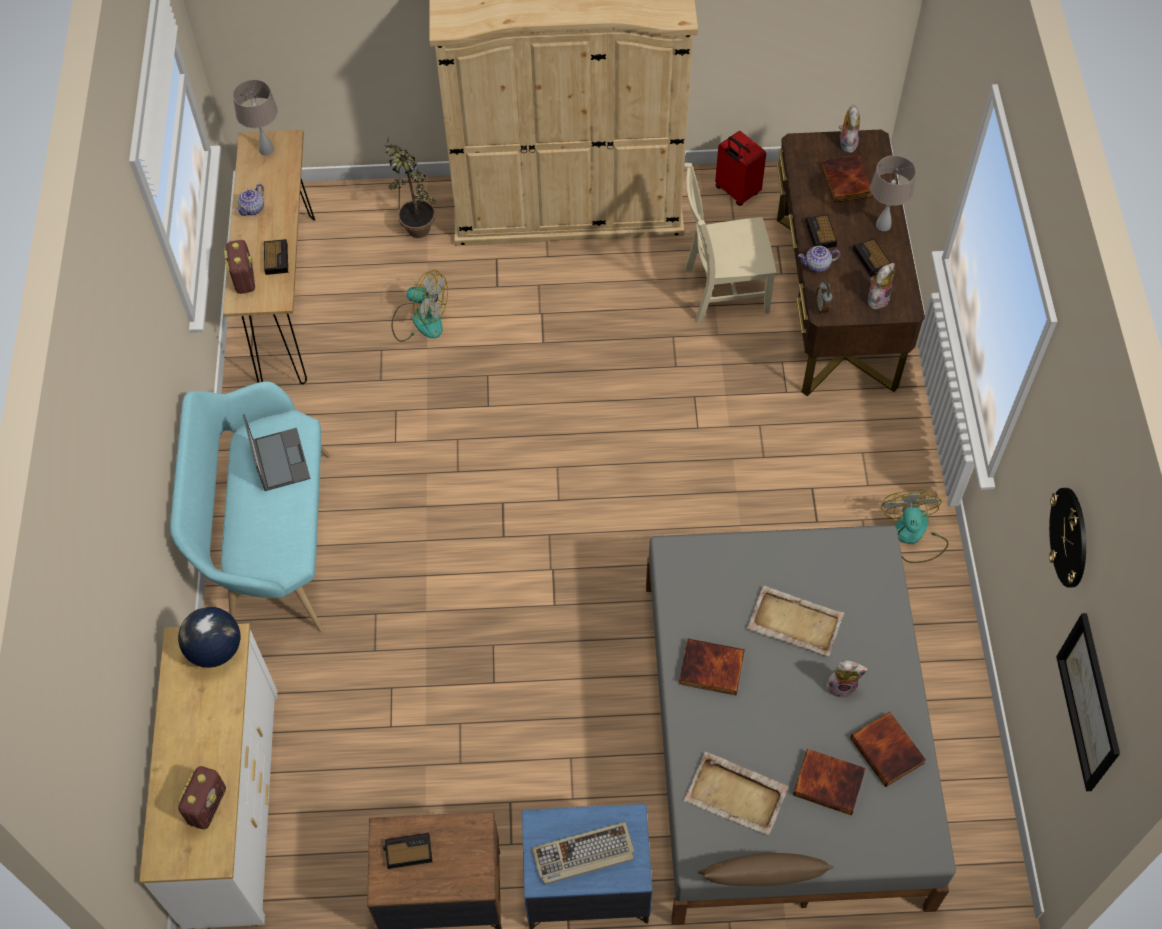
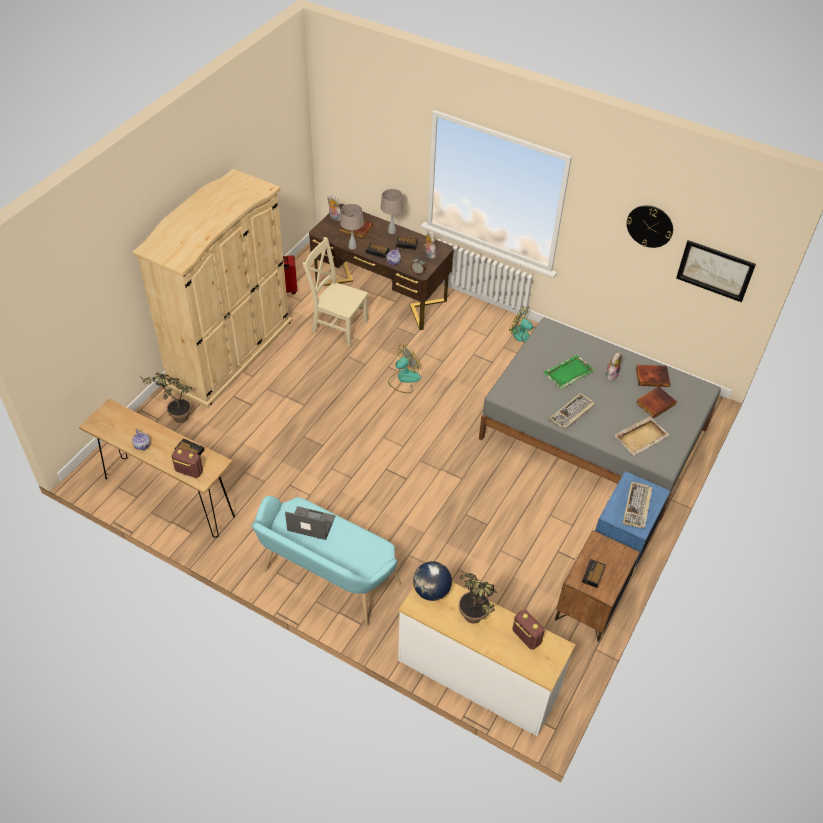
camera: 60 degrees left, 10 degrees down
beige table lamp [233,79,278,155] -> beige table lamp moved to [340,204,364,250]
fan [391,270,448,342] -> fan moved to [388,344,421,393]
book [679,639,745,695] -> keyboard [549,393,595,430]
beige chair [685,163,776,323] -> beige chair turned 90 degrees clockwise [302,237,368,346]
brown pillow [698,853,833,886] -> none
beige tray [747,585,844,656] -> green tray [543,354,595,389]
none -> potted plant [458,573,497,624]

